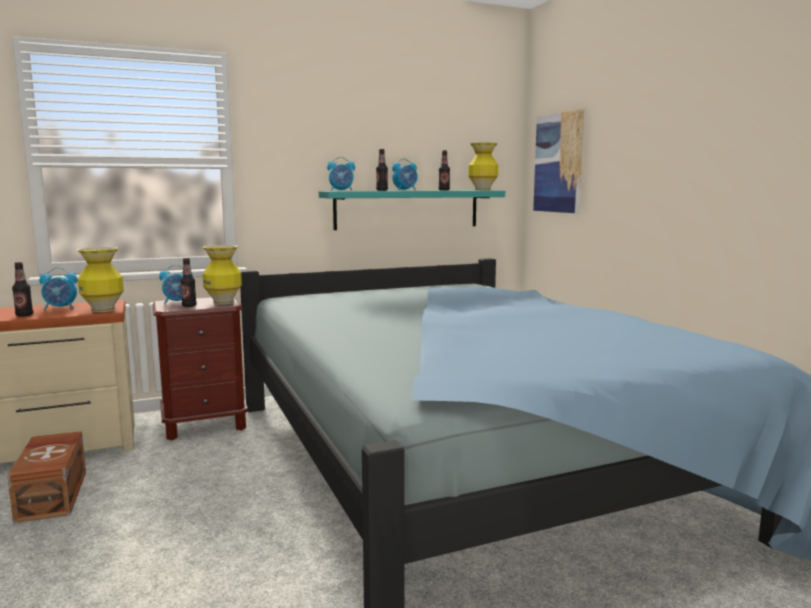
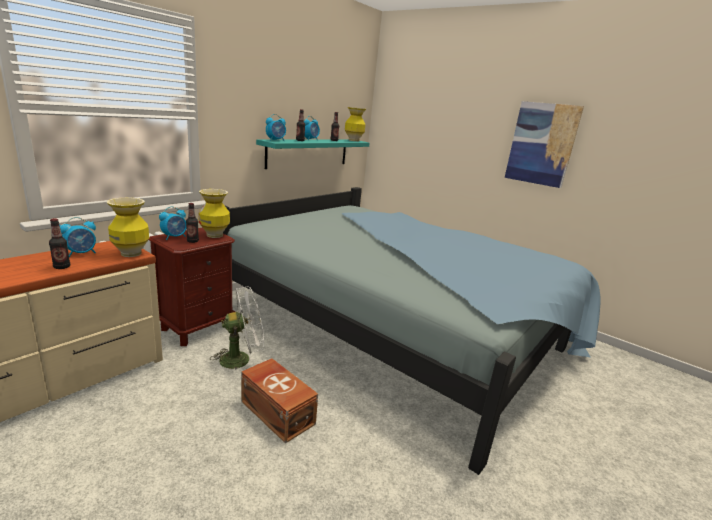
camera: 30 degrees left, 10 degrees up
brown storage box [7,431,86,523] -> brown storage box moved to [241,358,318,443]
picture [533,109,584,213] -> picture moved to [505,101,584,188]
none -> white fan [210,286,264,370]

